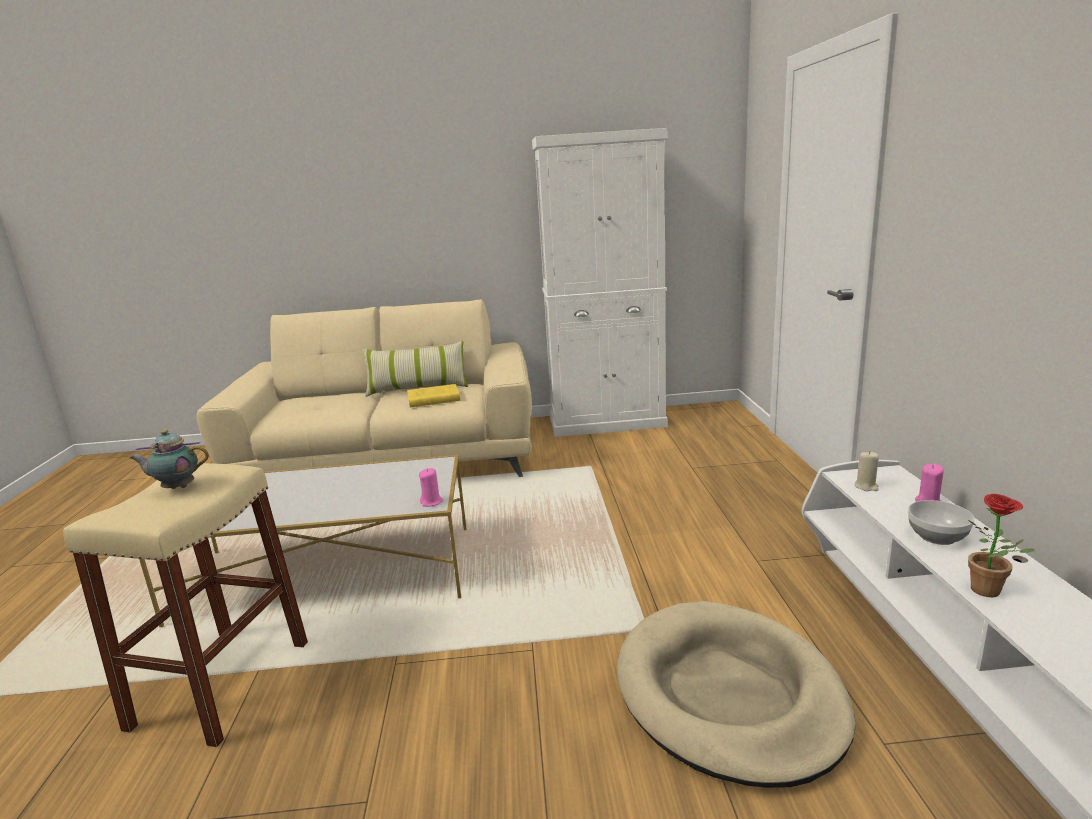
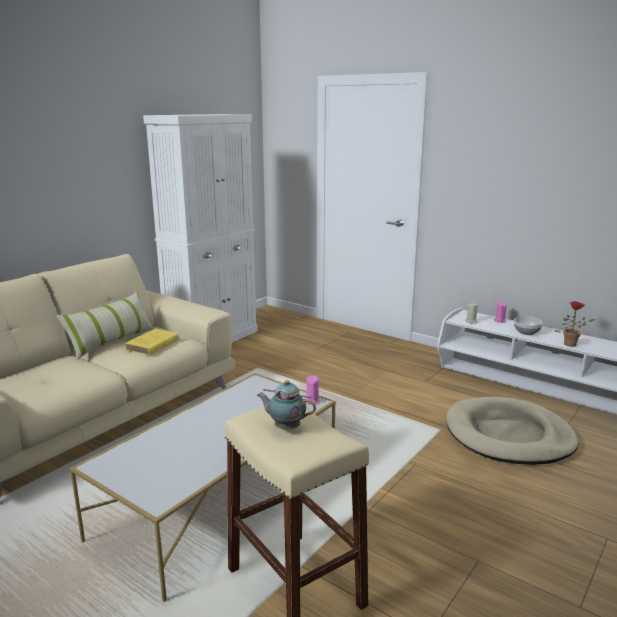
camera: 50 degrees left, 0 degrees up
teapot [130,430,209,489] -> teapot turned 75 degrees clockwise [257,380,316,429]

